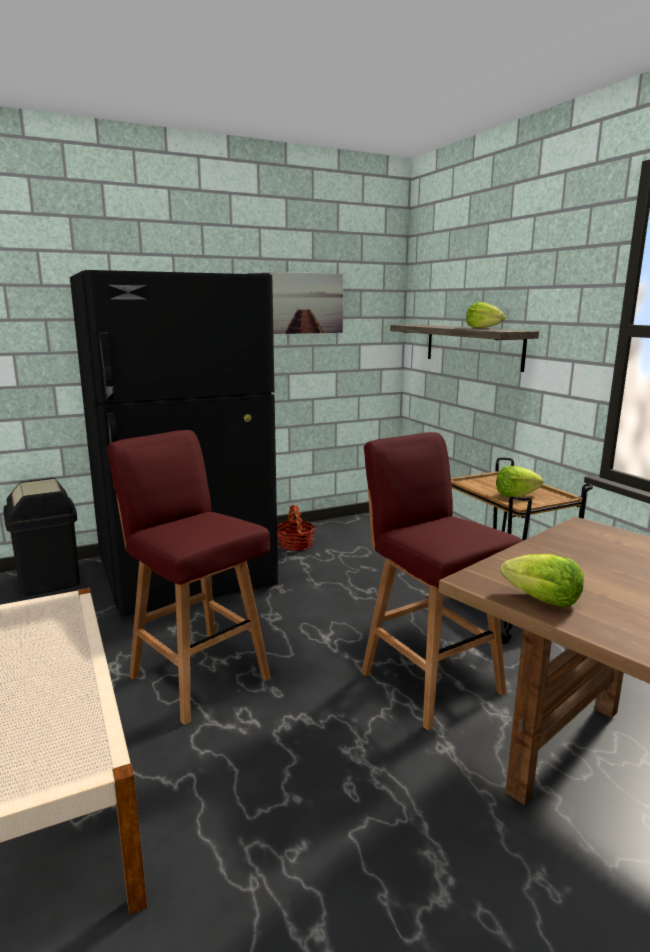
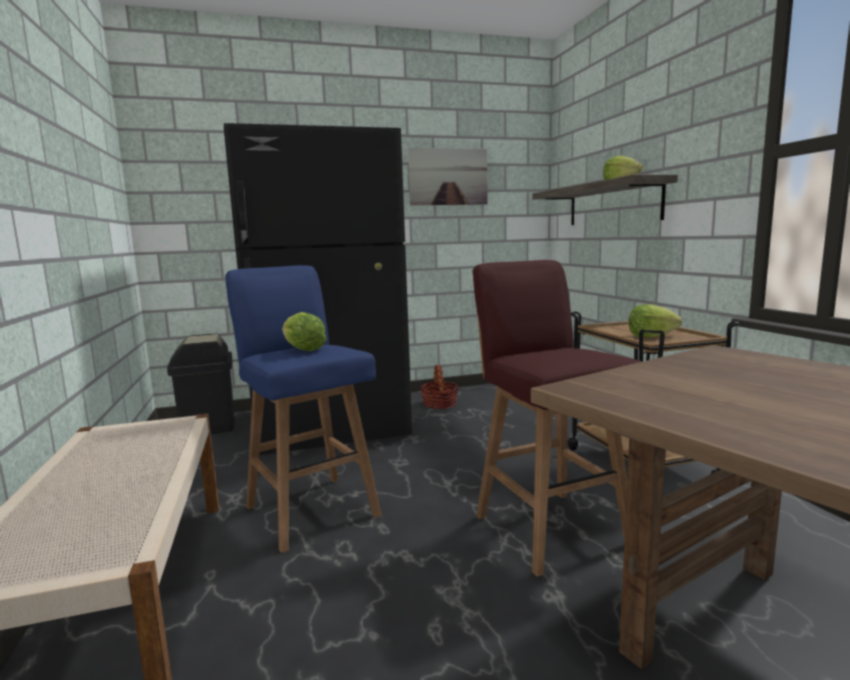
camera: 10 degrees right, 5 degrees down
red stool [107,430,271,725] -> blue stool [225,265,381,553]
lettuce [500,554,584,607] -> lettuce moved to [282,312,326,351]

